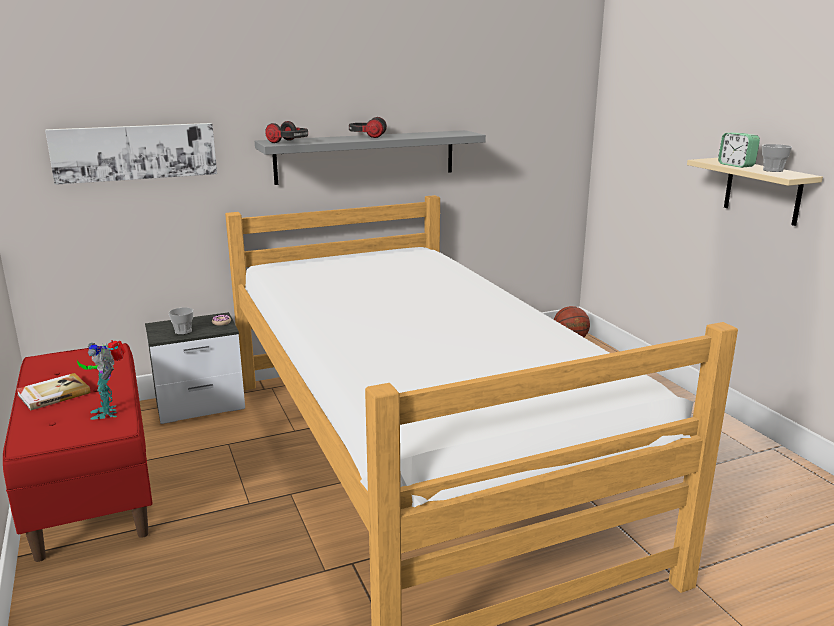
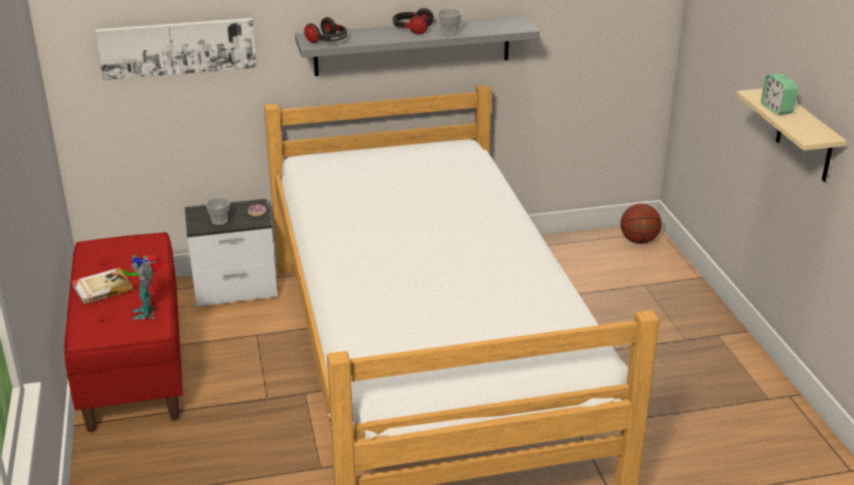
camera: 10 degrees right, 10 degrees up
cup [762,144,792,172] -> cup moved to [438,9,462,36]

